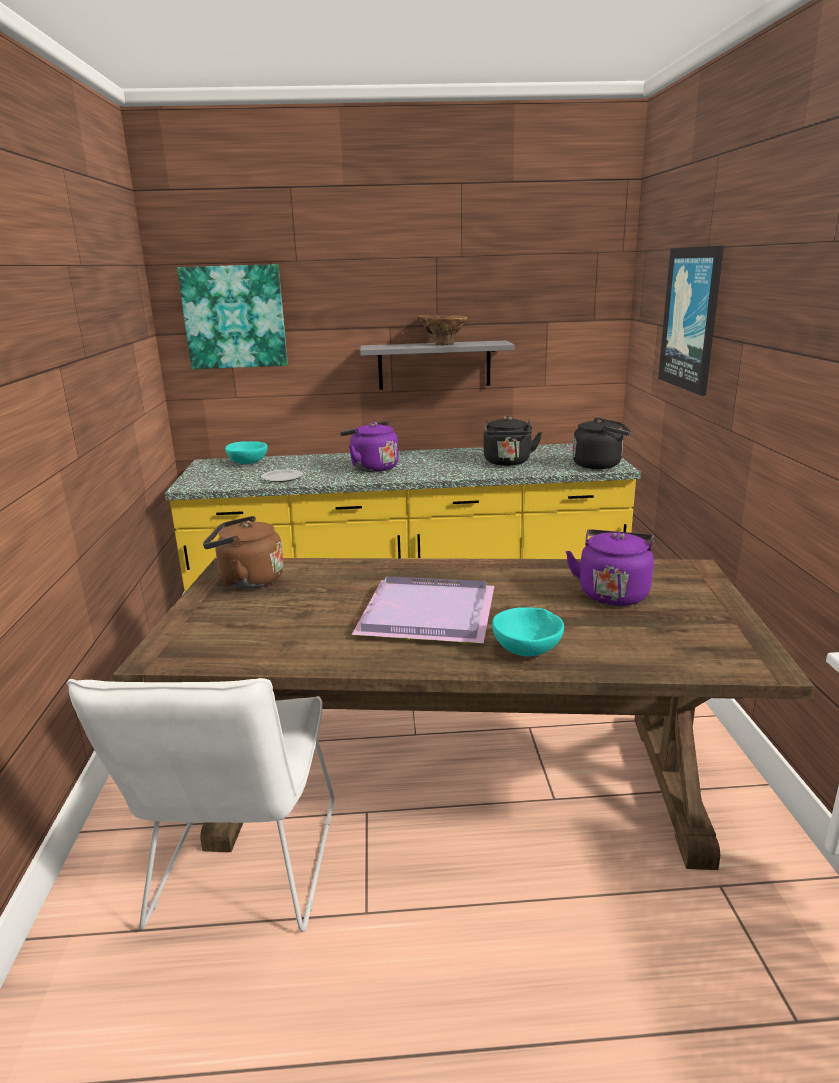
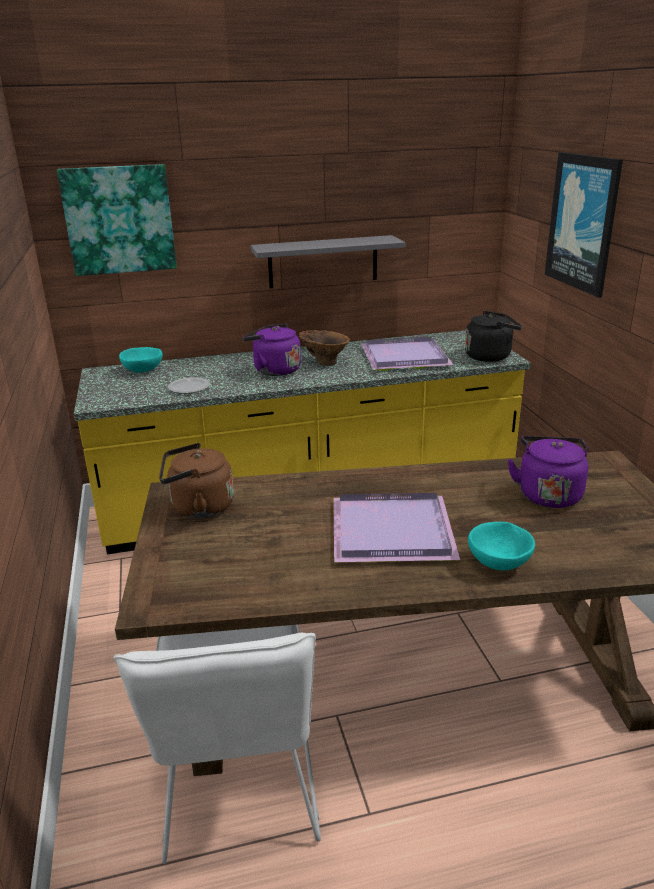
camera: 10 degrees left, 5 degrees up
brown vase [418,315,467,345] -> brown vase moved to [299,330,350,366]
black kettle [484,416,542,466] -> purple tray [361,336,454,371]

